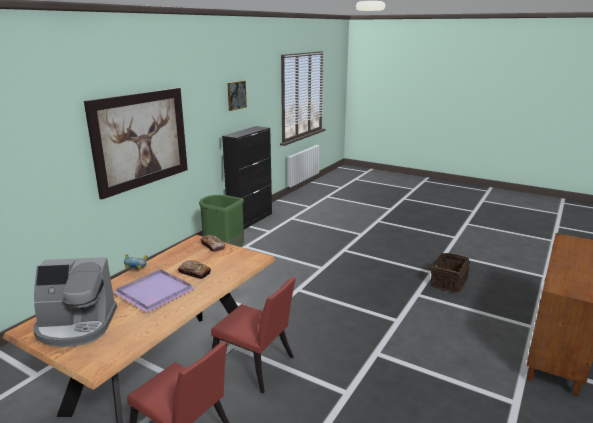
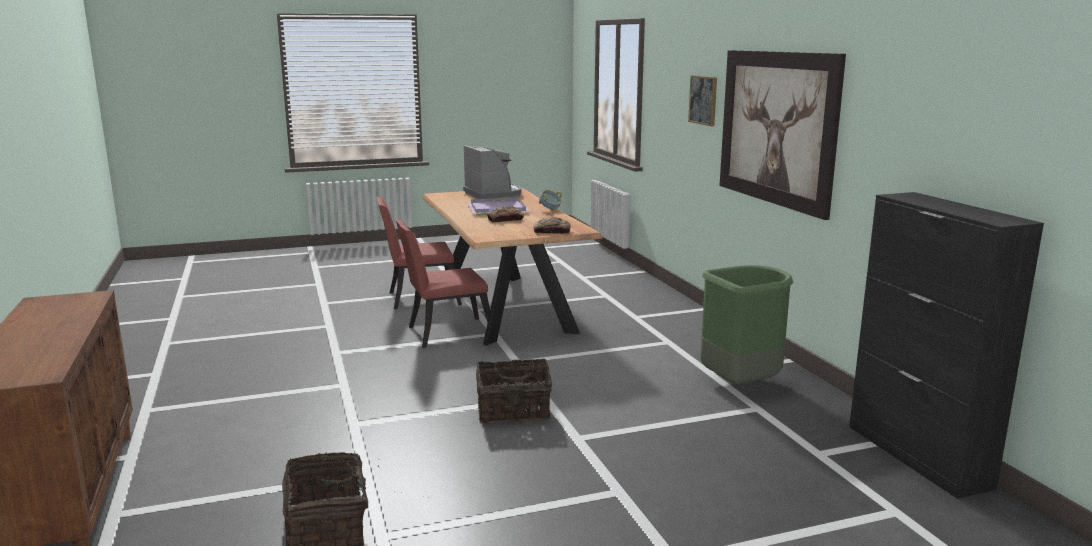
camera: 130 degrees right, 5 degrees down
coffee machine [34,257,117,347] -> coffee machine turned 120 degrees clockwise [463,145,522,201]
picture [227,80,247,111] -> picture moved to [688,75,717,126]
none -> basket [476,358,552,423]

